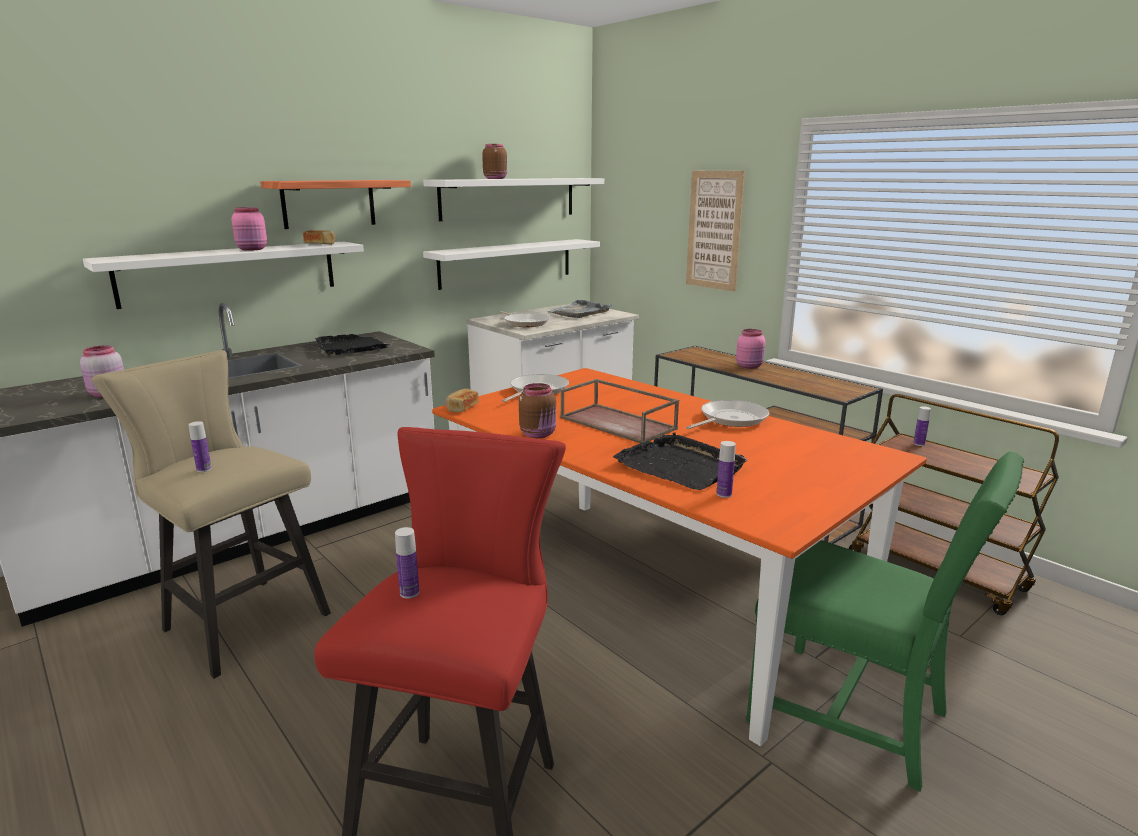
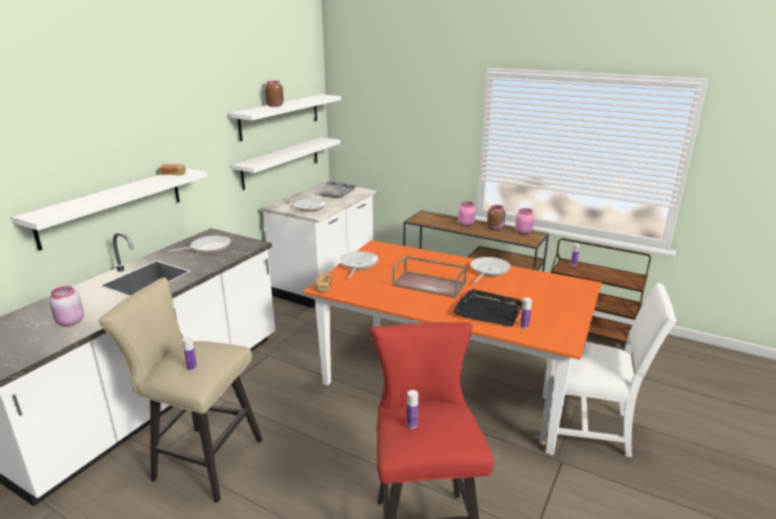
camera: 20 degrees left, 5 degrees up
pink jar [231,207,267,251] -> pink jar moved to [515,208,534,235]
shelf [261,180,411,229] -> none
black tray [315,334,389,355] -> frying pan [167,236,231,253]
brown jar [519,383,556,438] -> brown jar moved to [487,205,506,231]
picture [686,171,745,292] -> none
green chair [746,452,1024,792] -> white chair [539,283,677,457]

